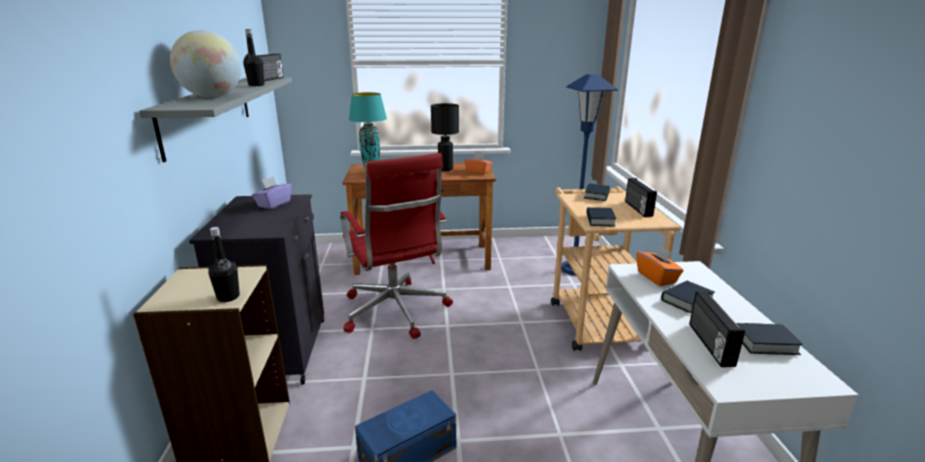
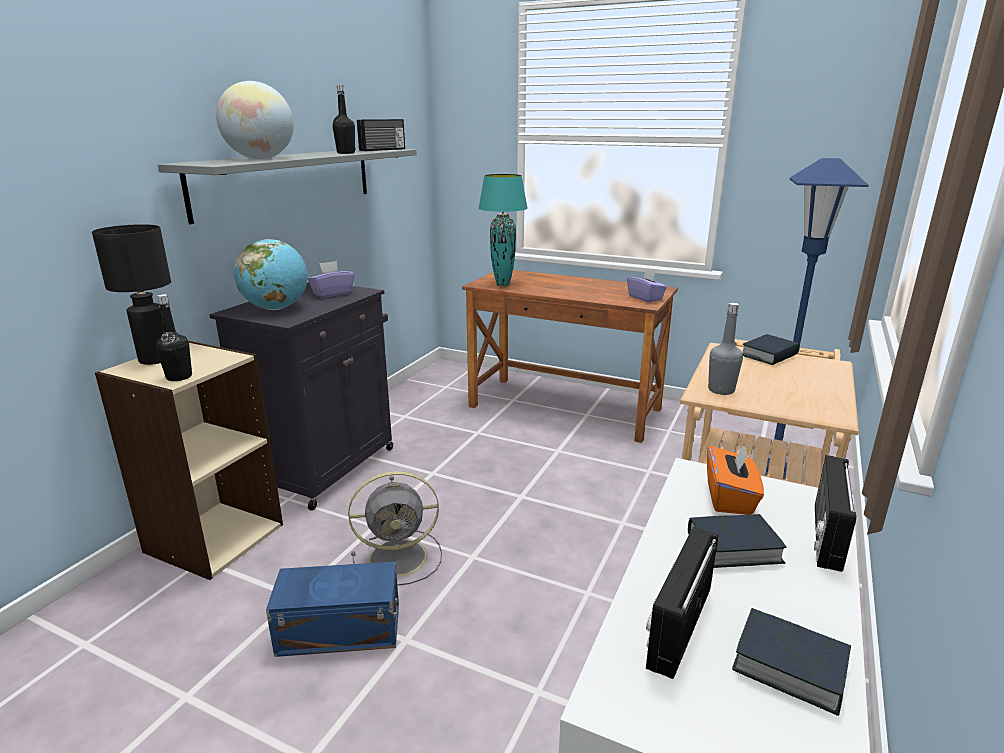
camera: 30 degrees right, 0 degrees up
red office chair [340,153,453,339] -> none
black table lamp [431,103,459,171] -> black table lamp moved to [92,224,171,365]
orange tissue box [464,152,493,174] -> purple tissue box [627,269,667,302]
book [586,207,616,226] -> grey bottle [708,302,743,395]
radio [625,178,657,217] -> radio moved to [814,455,856,572]
none -> globe [234,239,308,310]
none -> grey fan [348,471,442,586]

